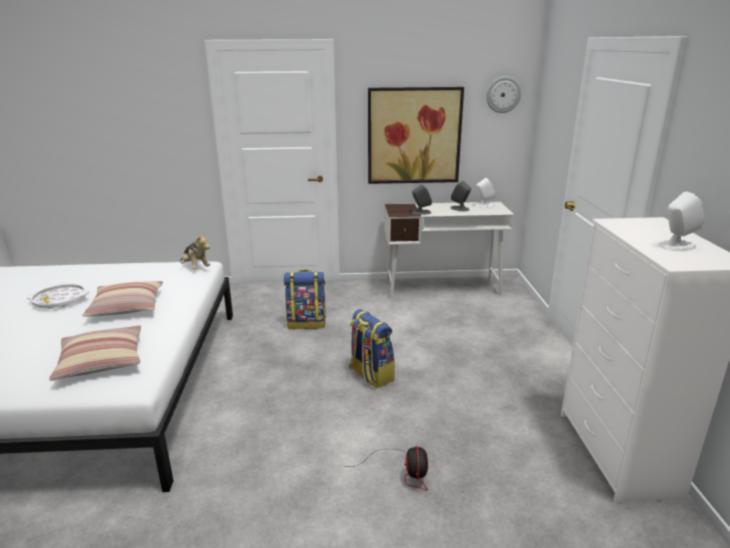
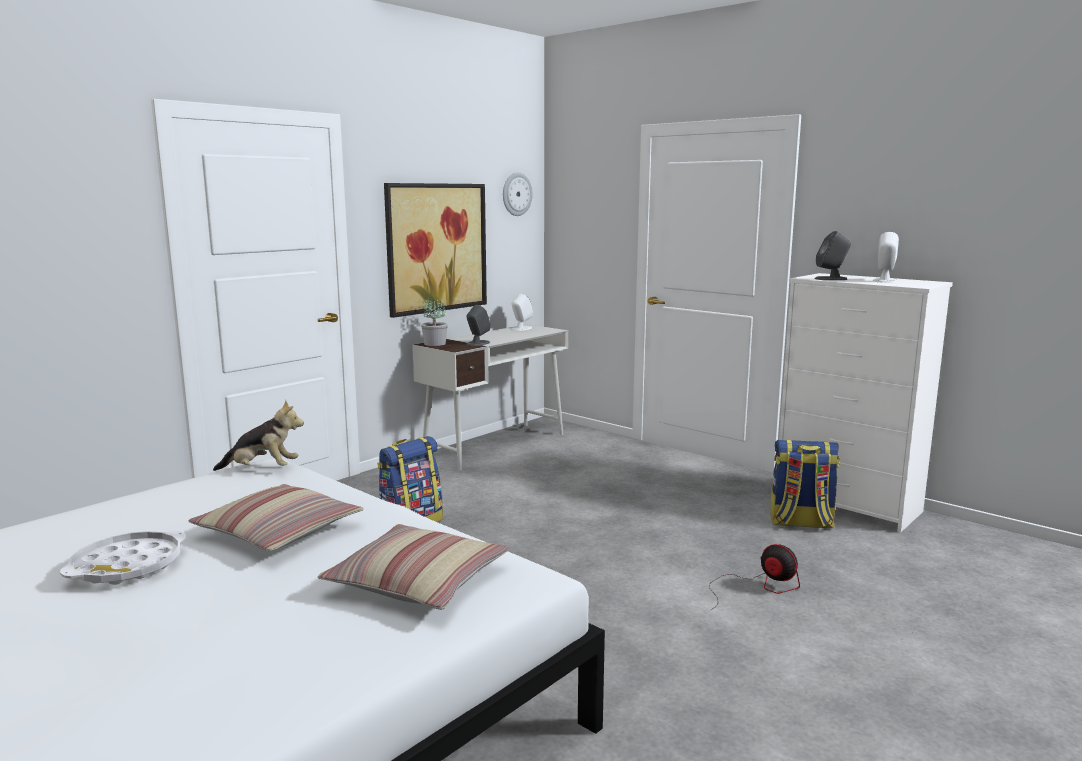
camera: 45 degrees left, 10 degrees down
backpack [349,309,395,388] -> backpack moved to [771,440,839,529]
grey speaker [451,181,471,211] -> grey speaker moved to [815,231,851,280]
none -> potted plant [421,297,447,346]

